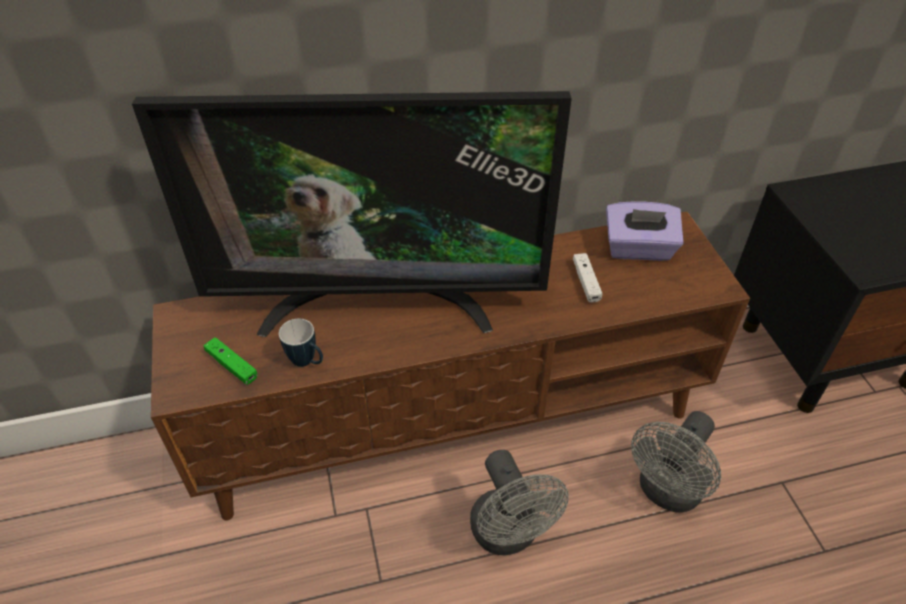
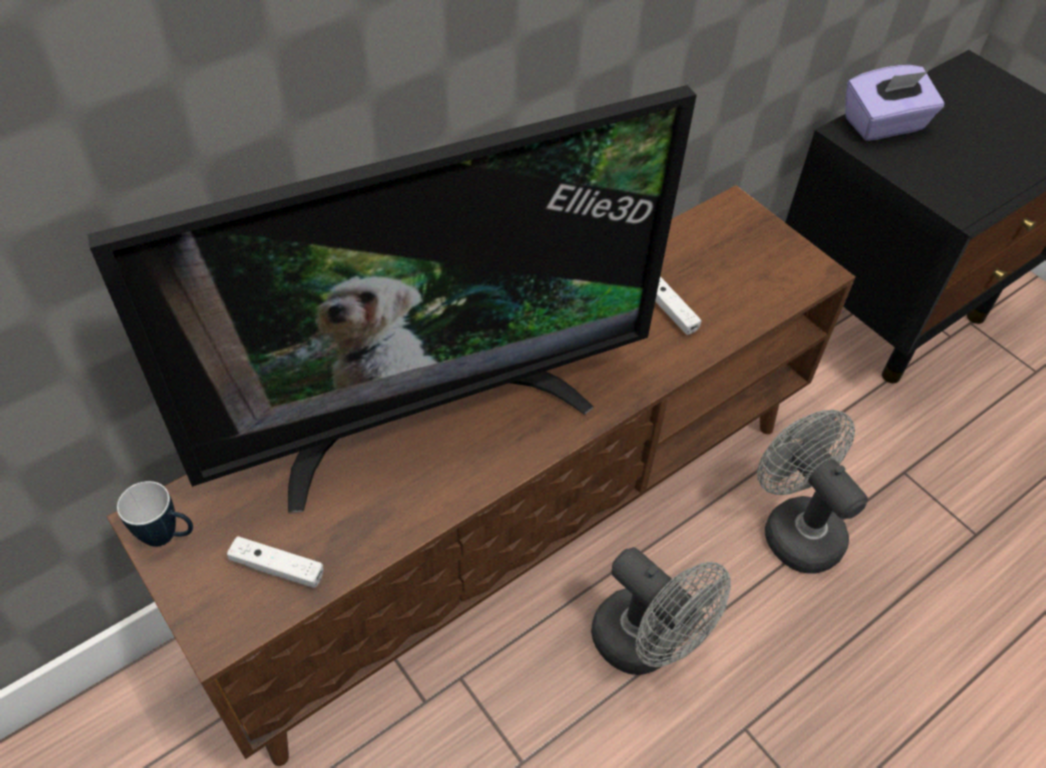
camera: 25 degrees left, 5 degrees up
green game controller [204,337,257,385] -> white game controller [227,536,324,588]
mug [279,319,323,367] -> mug moved to [117,481,193,547]
purple tissue box [606,201,683,261] -> purple tissue box moved to [845,65,944,141]
grey fan [631,411,721,512] -> grey fan turned 135 degrees clockwise [757,410,868,573]

